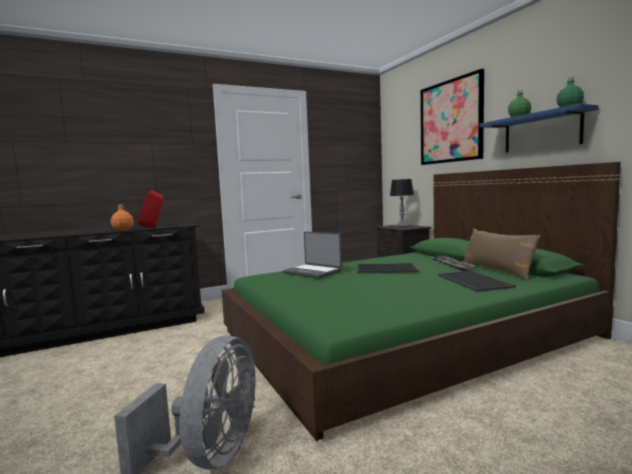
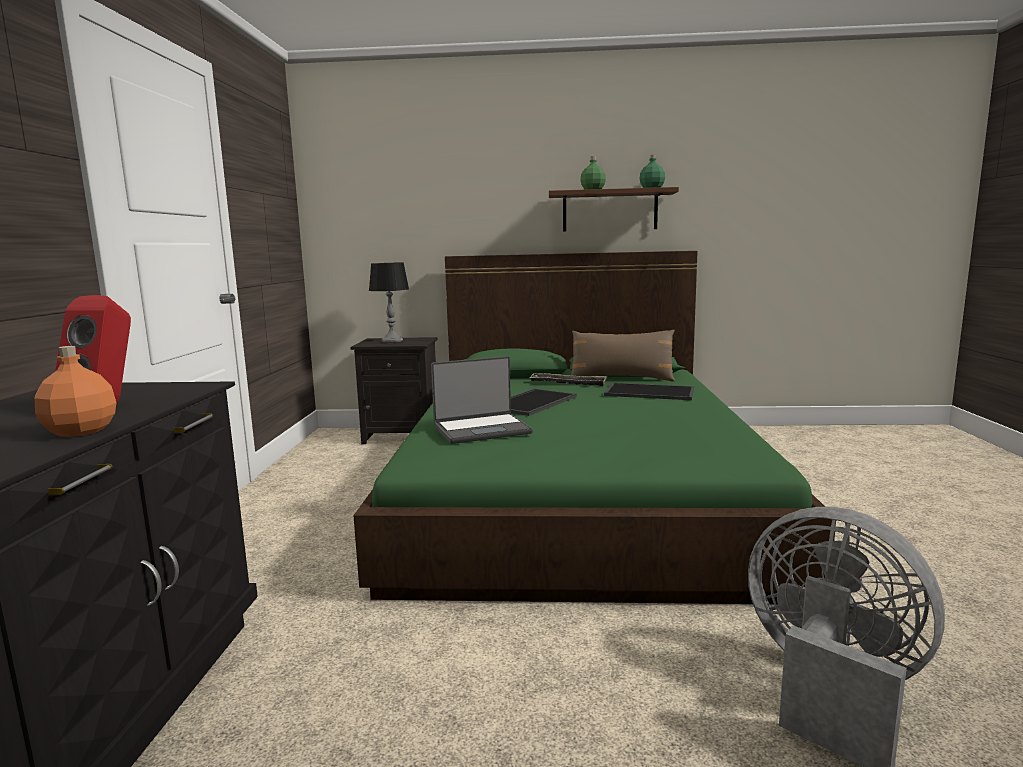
camera: 60 degrees left, 5 degrees up
picture [420,69,484,165] -> none
blue shelf [480,103,599,153] -> brown shelf [549,187,679,232]

